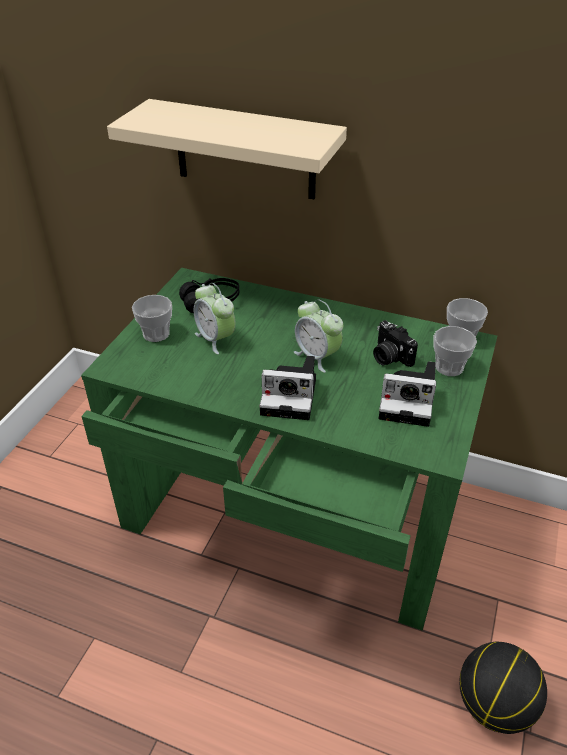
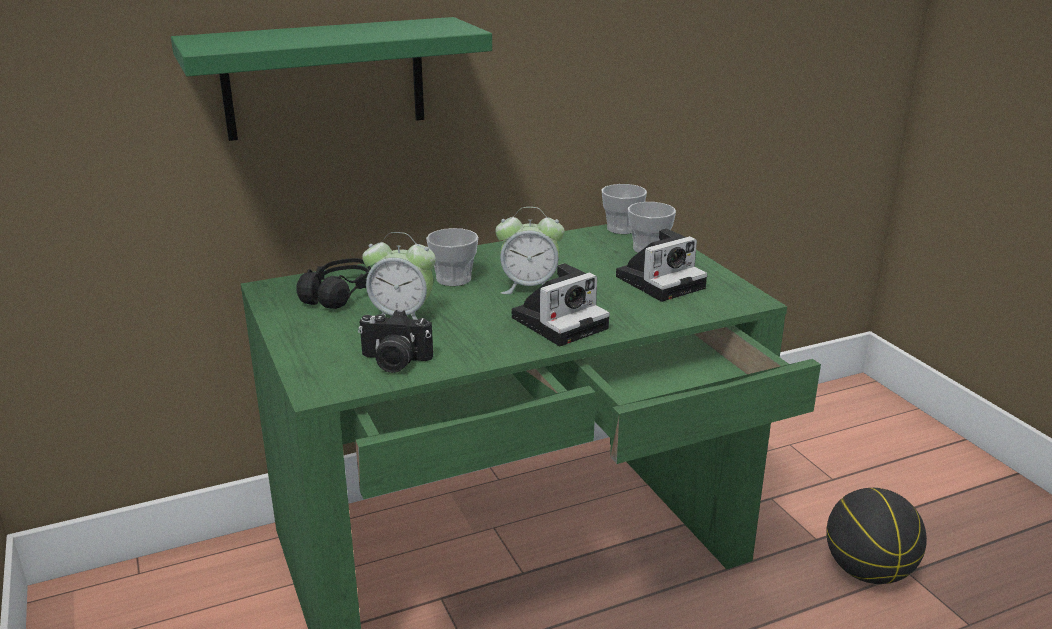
camera: 45 degrees left, 15 degrees down
beige shelf [107,99,347,199] -> green shelf [171,17,492,141]
cup [132,295,172,342] -> cup moved to [426,228,478,286]
camera [373,320,418,367] -> camera moved to [358,310,433,373]

